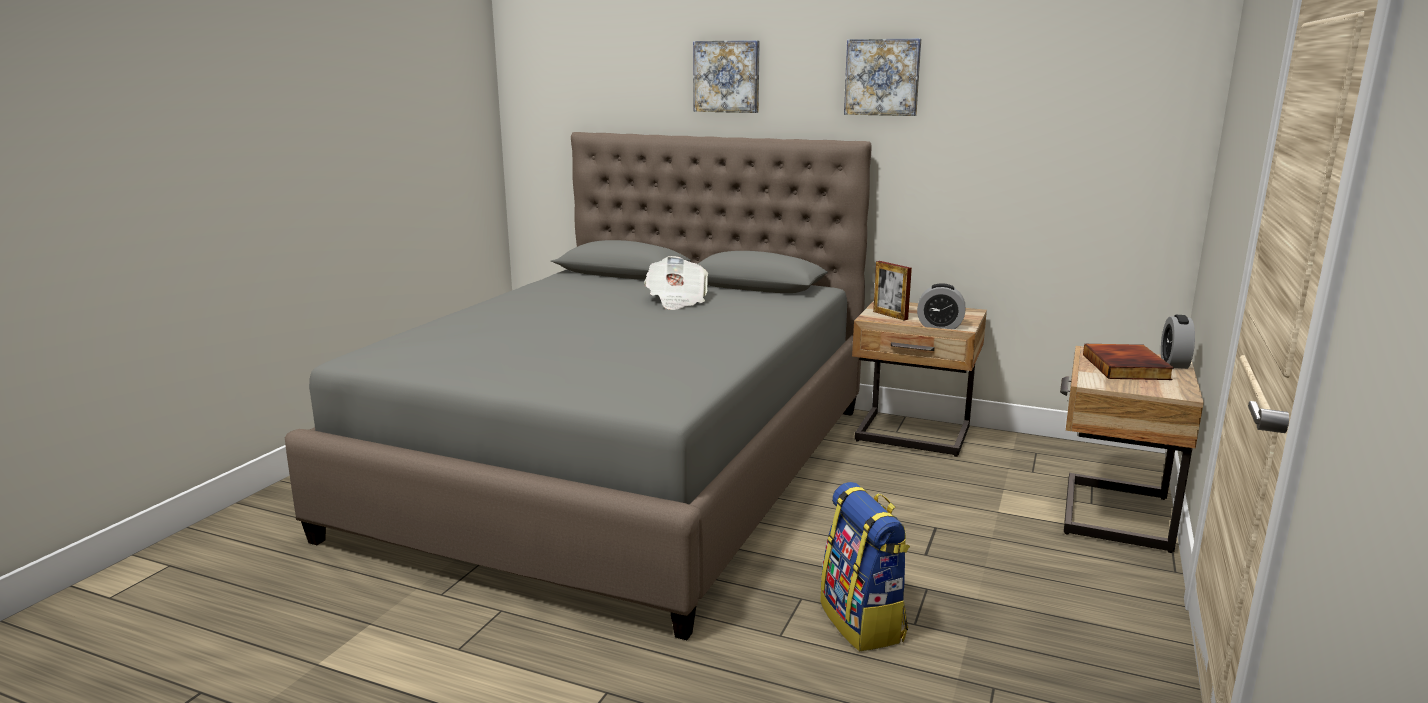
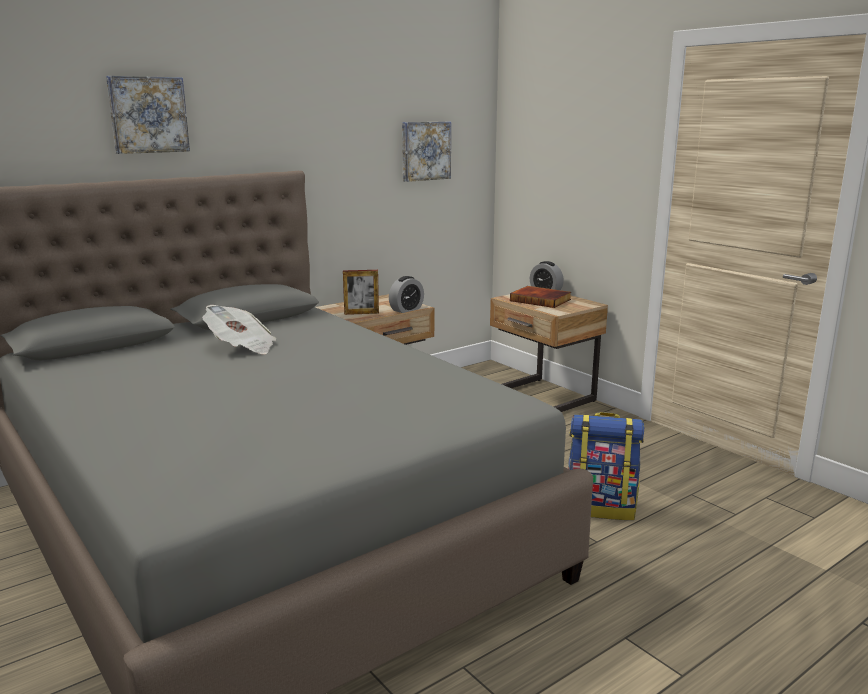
camera: 60 degrees left, 0 degrees up
picture [844,38,921,116] -> picture moved to [402,122,451,182]

